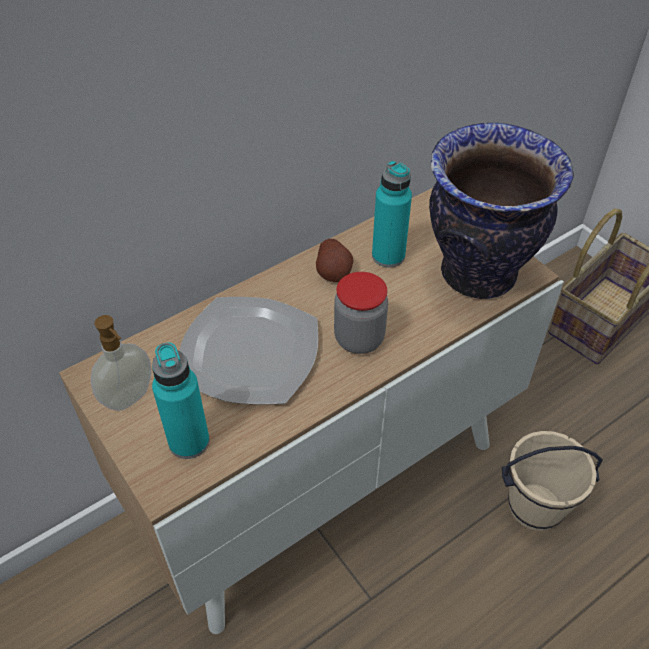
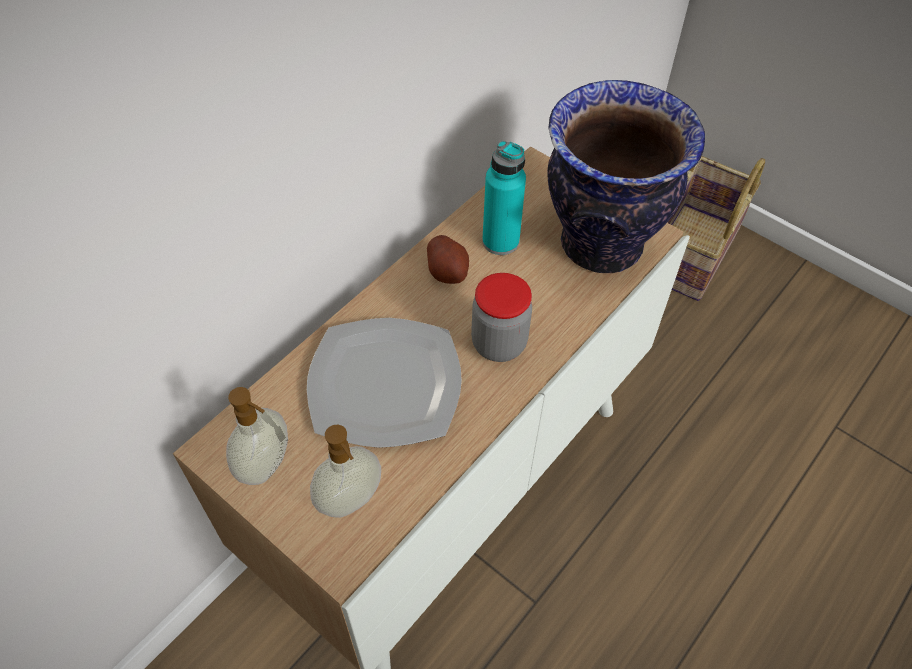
camera: 15 degrees left, 5 degrees up
turquoise bottle [152,342,210,459] -> soap dispenser [310,425,381,518]
beige bucket [502,431,603,531] -> none

